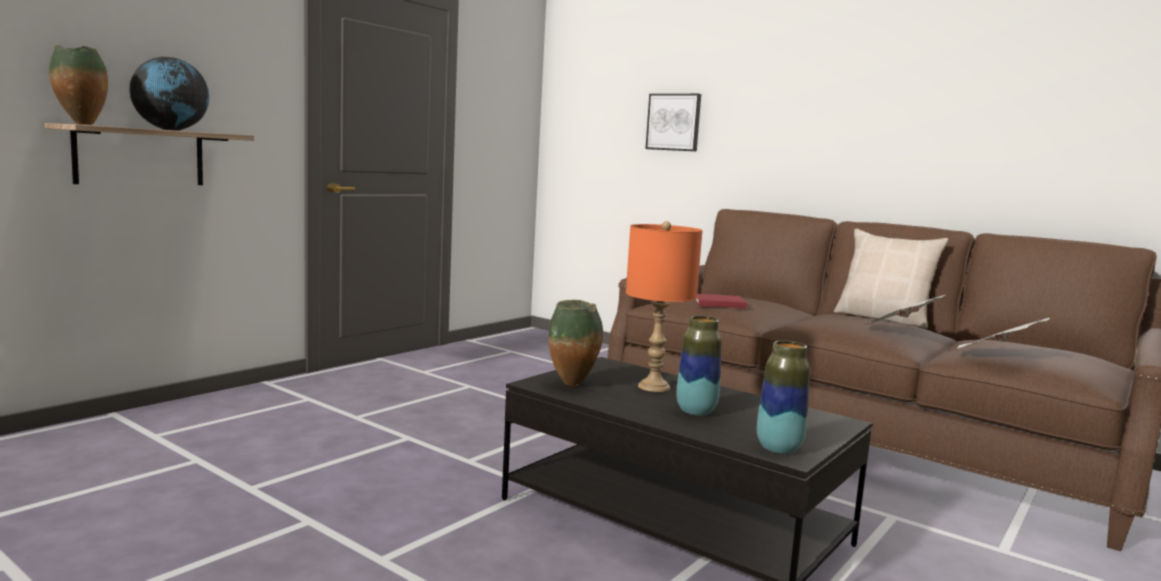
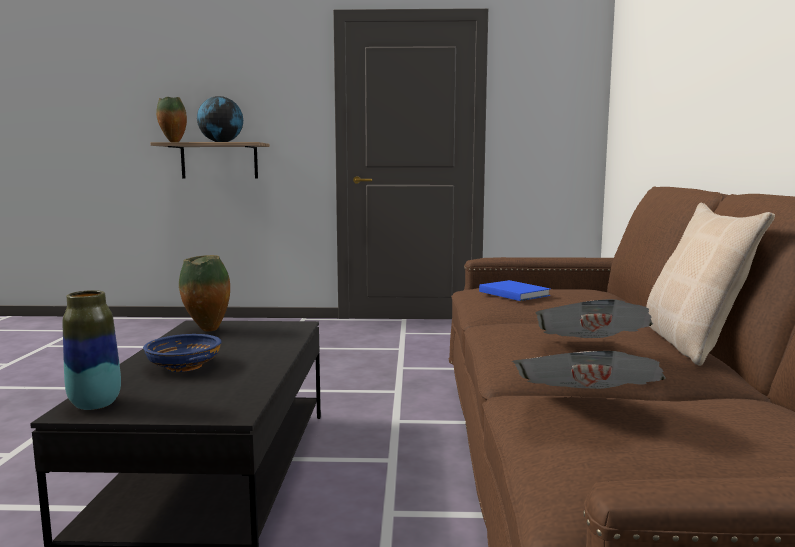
camera: 55 degrees right, 0 degrees up
orange table lamp [626,221,703,392] -> none
picture [646,94,701,151] -> none
vase [677,316,722,416] -> blue bowl [143,334,222,372]
red book [694,294,747,309] -> blue book [479,280,550,301]

